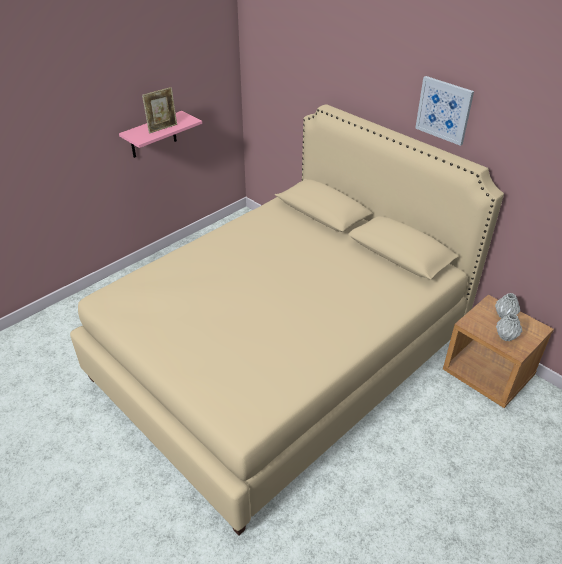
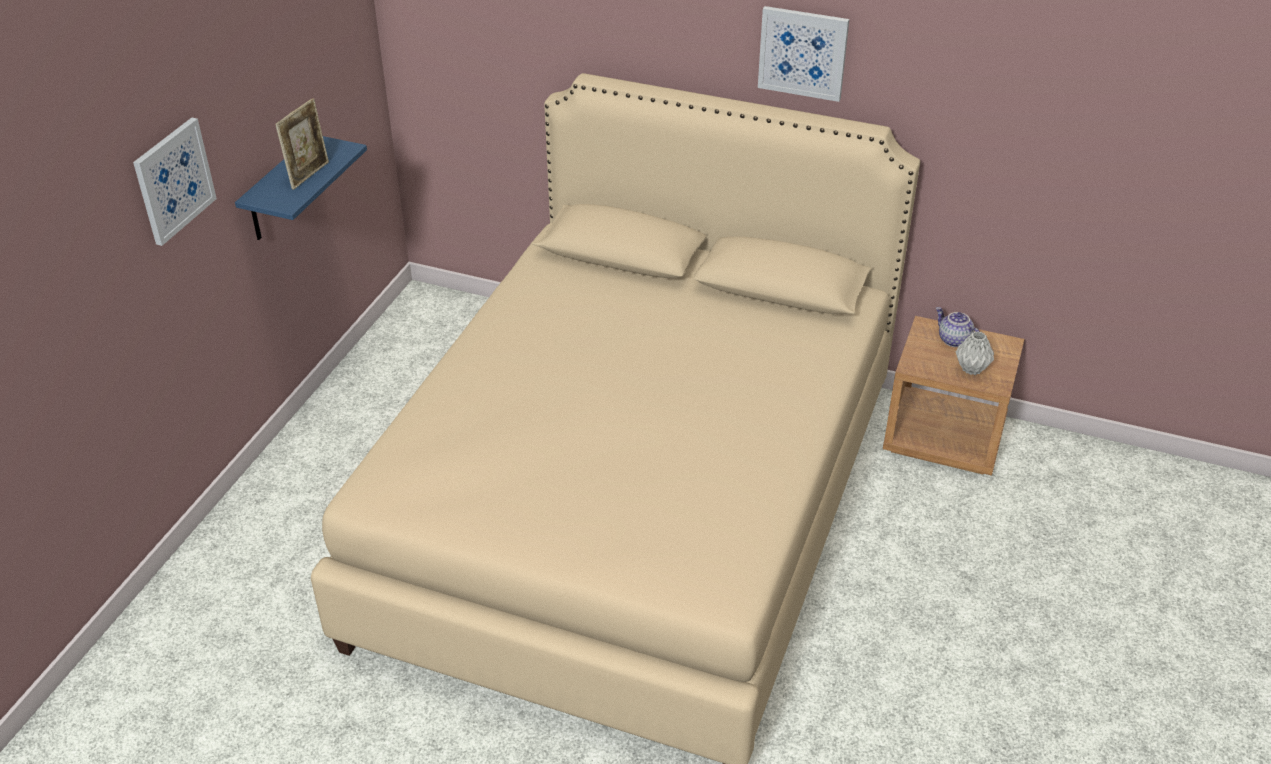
camera: 25 degrees left, 0 degrees up
pink shelf [119,111,202,158] -> blue shelf [235,136,367,240]
grey vase [495,293,520,319] -> teapot [936,307,980,347]
none -> picture [133,118,217,246]

